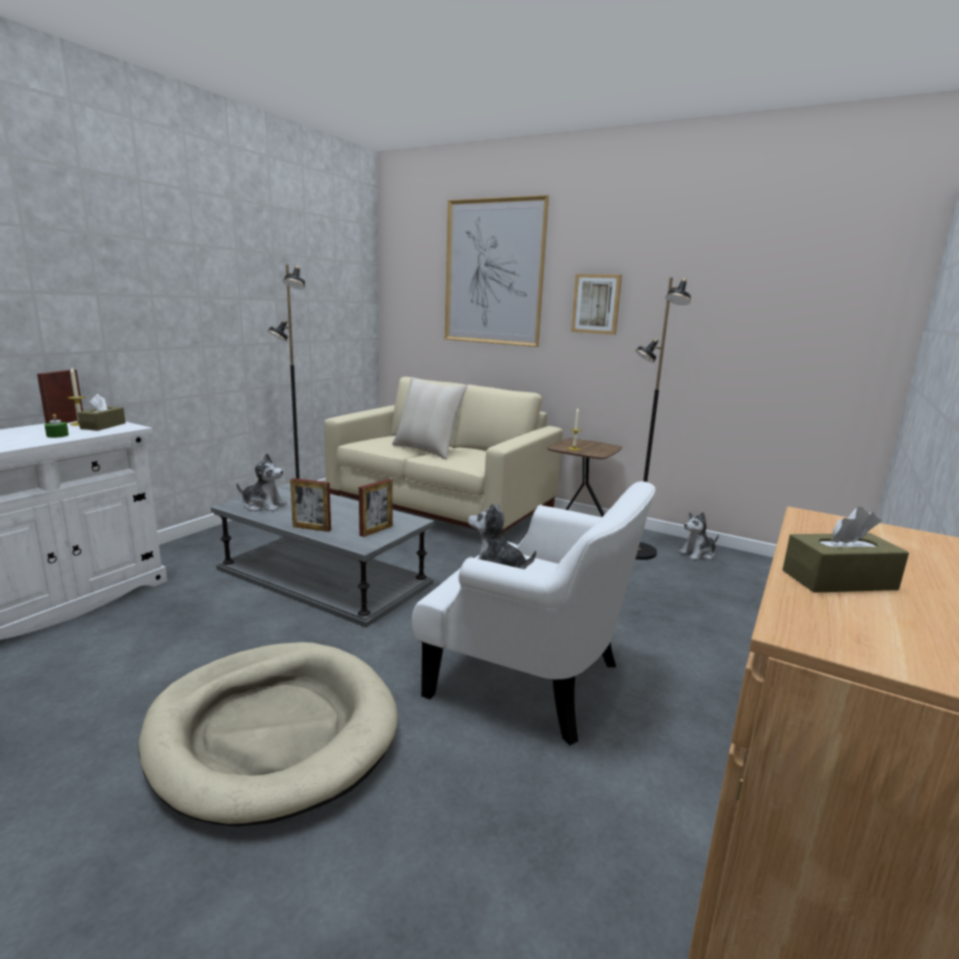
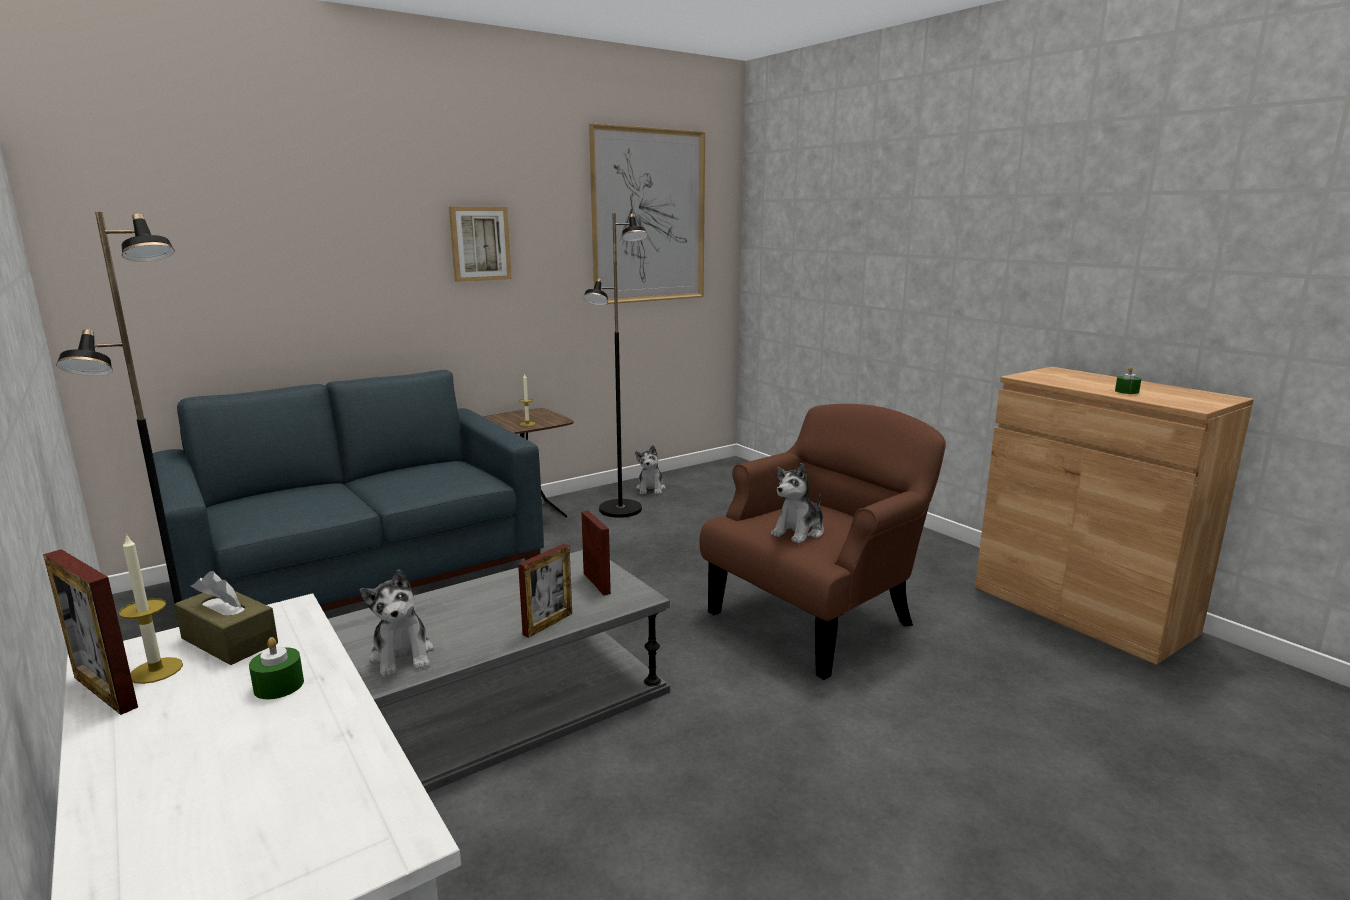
camera: 65 degrees left, 0 degrees up
beige dog bed [139,642,398,827] -> none
plush toy [236,453,287,511] -> plush toy turned 120 degrees clockwise [360,569,434,677]
beige sofa [324,377,563,536] -> blue sofa [153,370,544,611]
beige pillow [392,377,467,459] -> none
white armchair [412,481,655,745] -> brown armchair [699,404,946,680]
picture [445,195,549,347] -> picture moved to [589,123,705,304]
brown tissue box [783,507,909,593] -> green candle [1115,367,1141,394]

